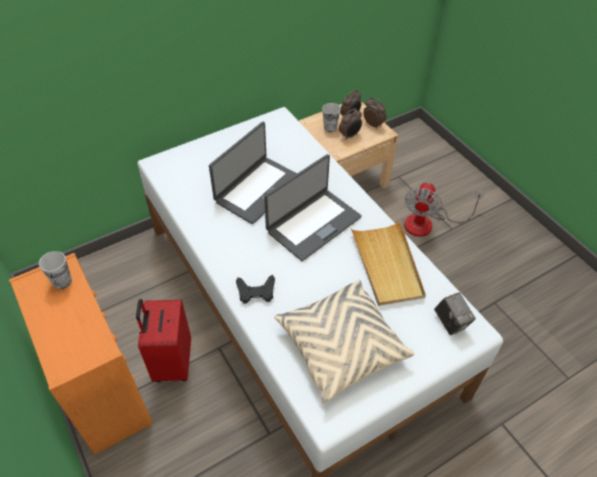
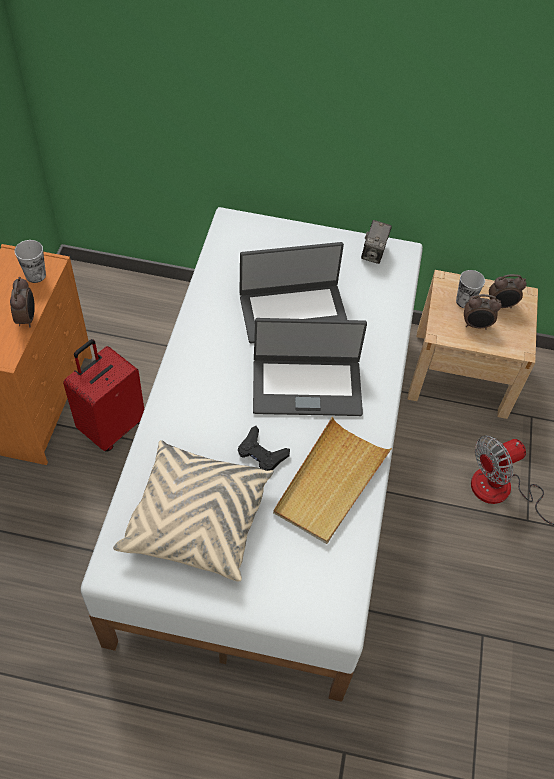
camera: 40 degrees right, 5 degrees up
black game controller [236,275,275,304] -> black game controller moved to [238,426,290,471]
alarm clock [363,97,386,129] -> alarm clock moved to [10,277,35,328]
camera [434,292,476,335] -> camera moved to [361,220,392,264]

